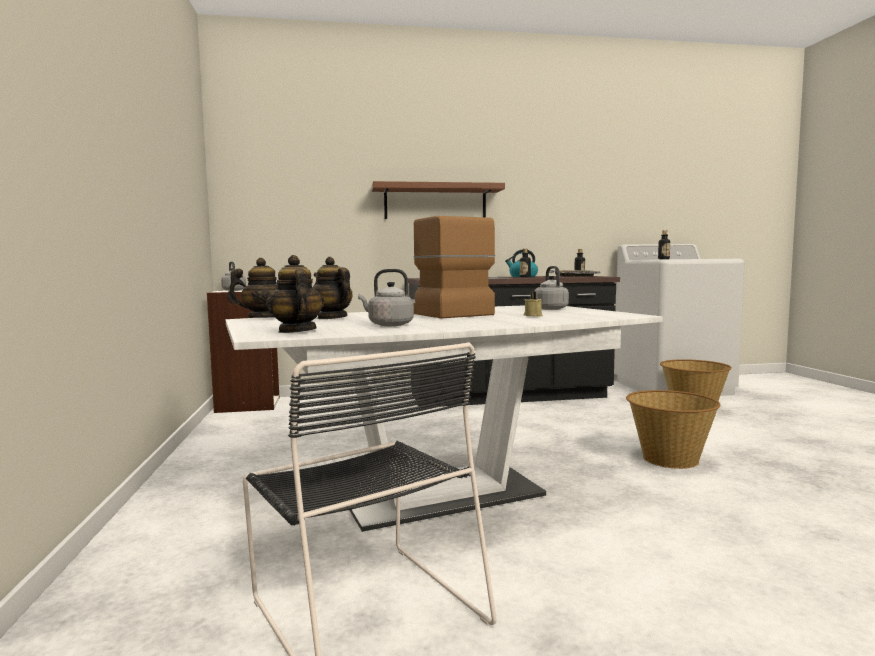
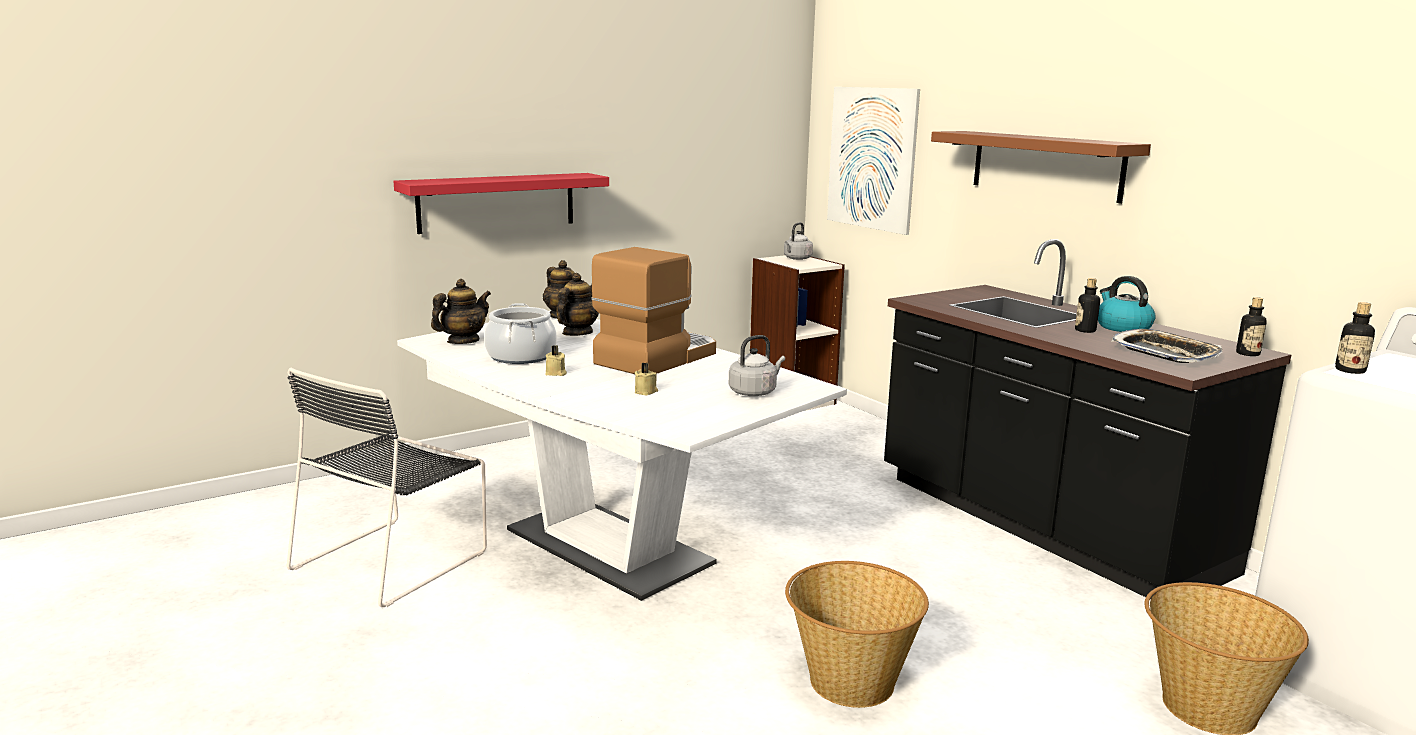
camera: 65 degrees right, 10 degrees up
grey kettle [358,269,414,326] -> cooking pot [484,303,557,364]
none -> red shelf [394,173,609,234]
none -> beige candle [545,345,567,376]
none -> picture [827,87,920,235]

